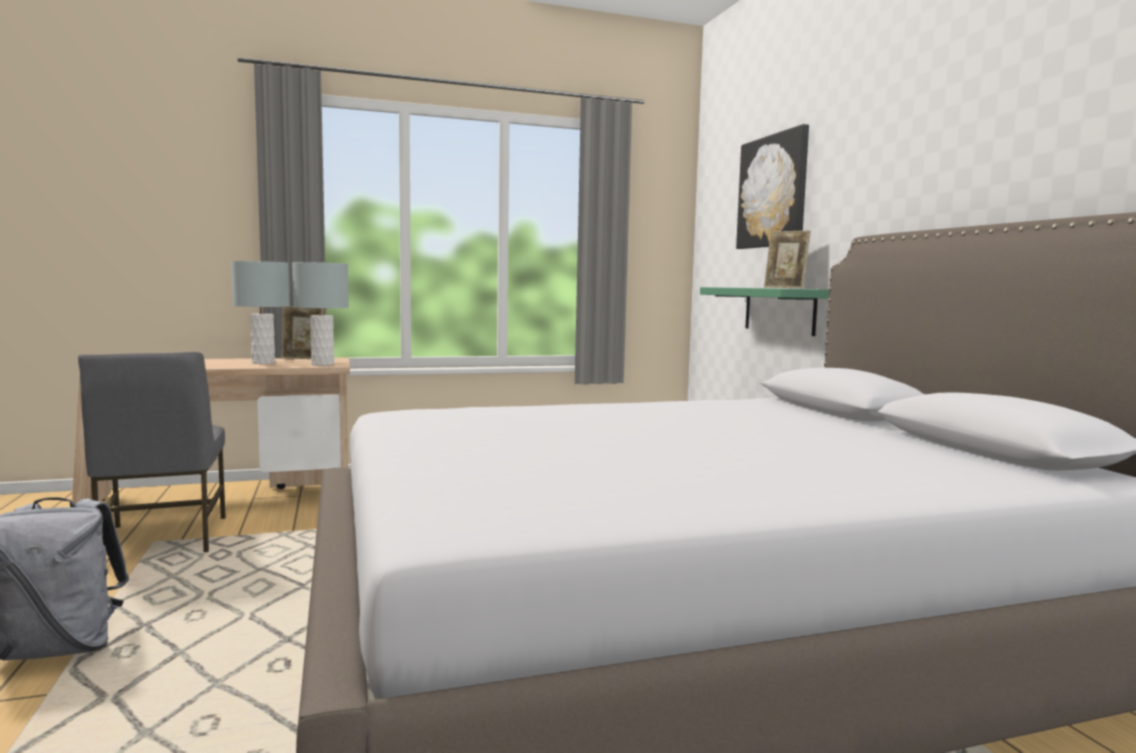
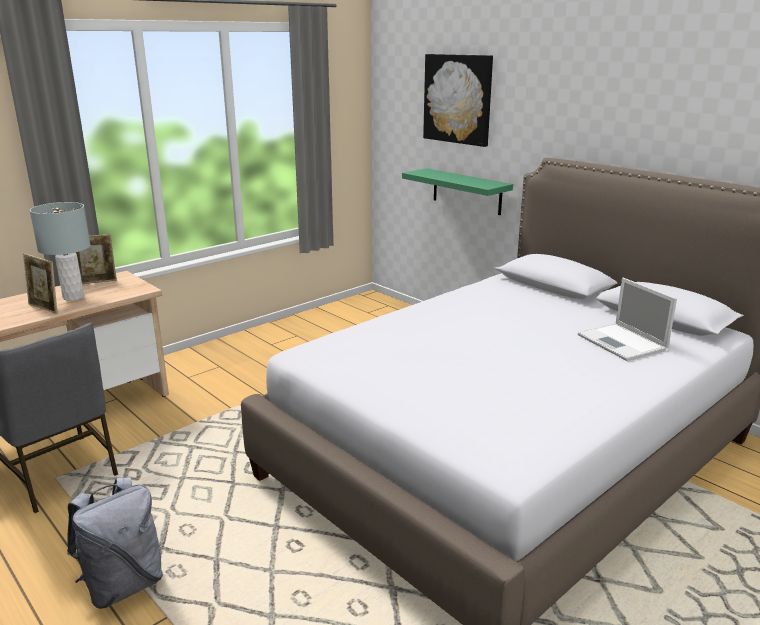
camera: 25 degrees left, 15 degrees up
grey table lamp [292,262,349,366] -> none
picture frame [764,230,811,289] -> picture frame moved to [23,253,58,314]
none -> laptop [578,278,677,361]

